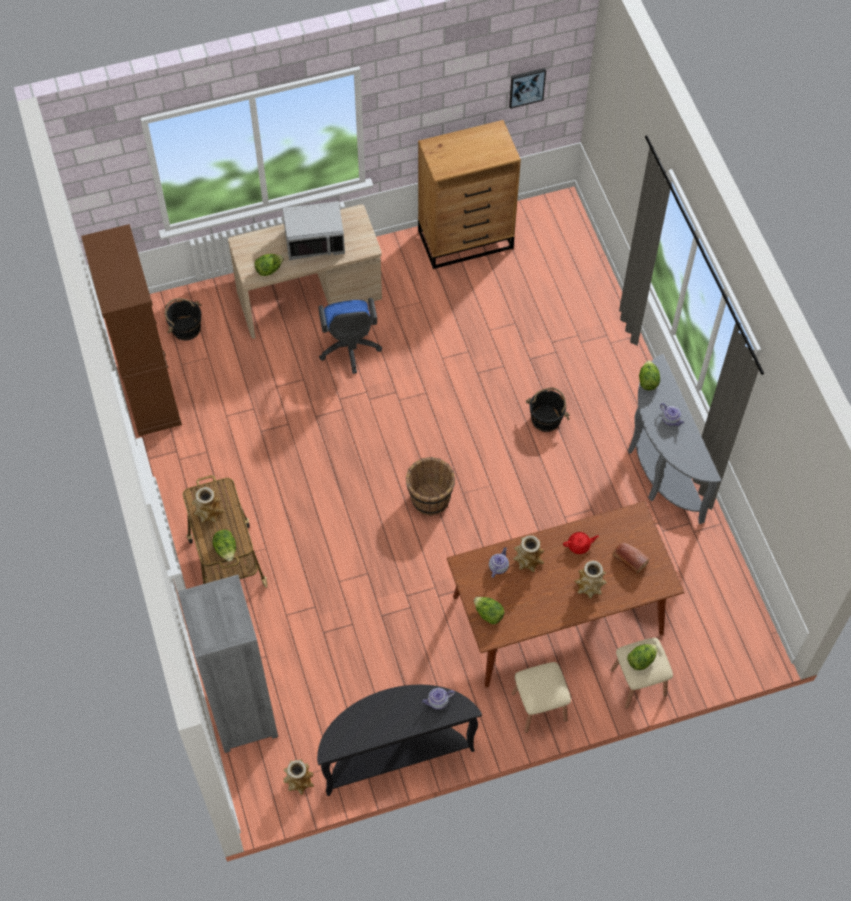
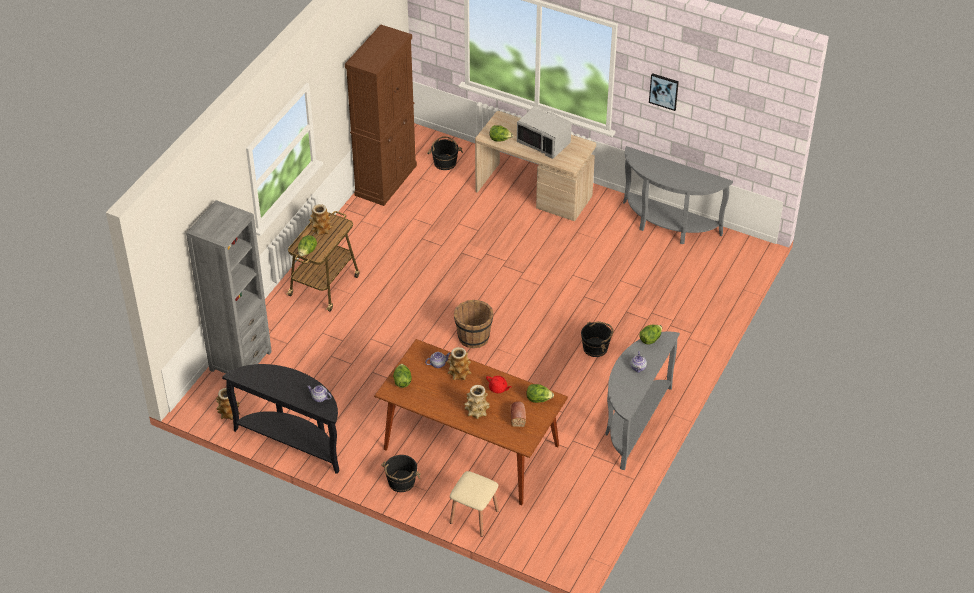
camera: 45 degrees right, 15 degrees down
blue office chair [318,298,382,374] -> none
brown dresser [418,120,521,269] -> grey console table [623,146,733,244]
picture [509,68,546,109] -> picture moved to [649,73,679,111]
beige stool [512,662,571,733] -> black bucket [381,455,421,492]
lettuce [627,644,658,670] -> lettuce moved to [527,384,554,403]

